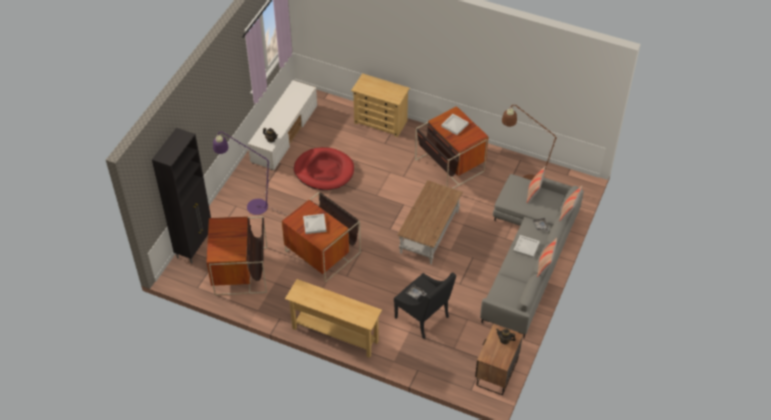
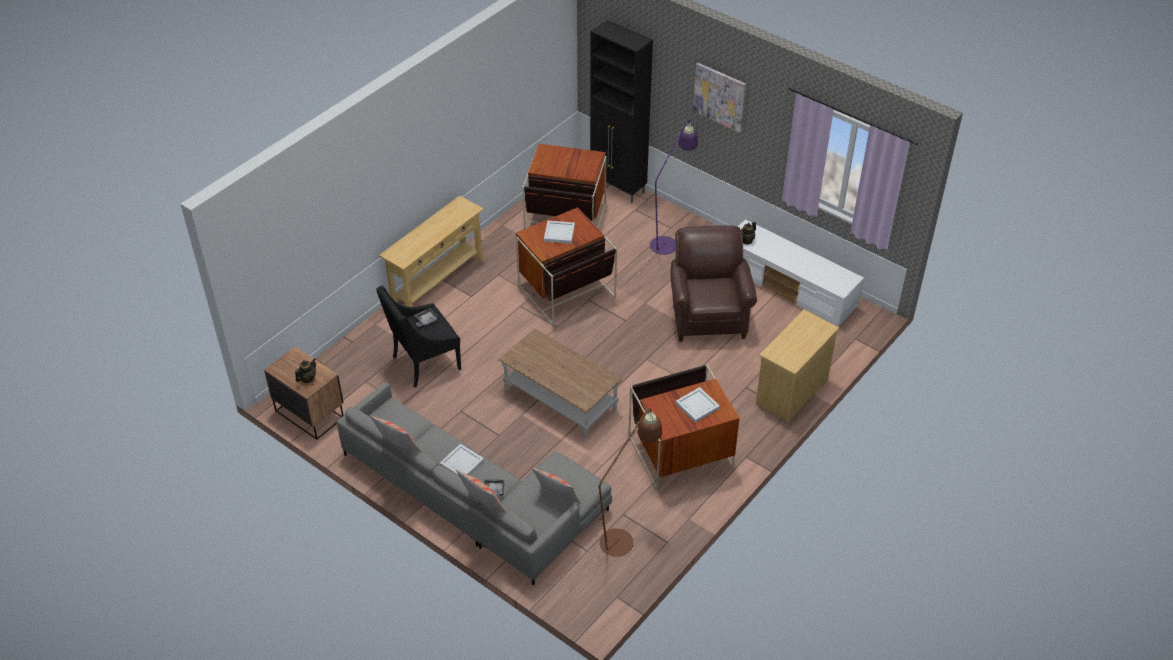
camera: 105 degrees right, 5 degrees down
red dog bed [294,147,354,191] -> brown armchair [670,225,757,342]
none -> picture [693,63,746,133]

